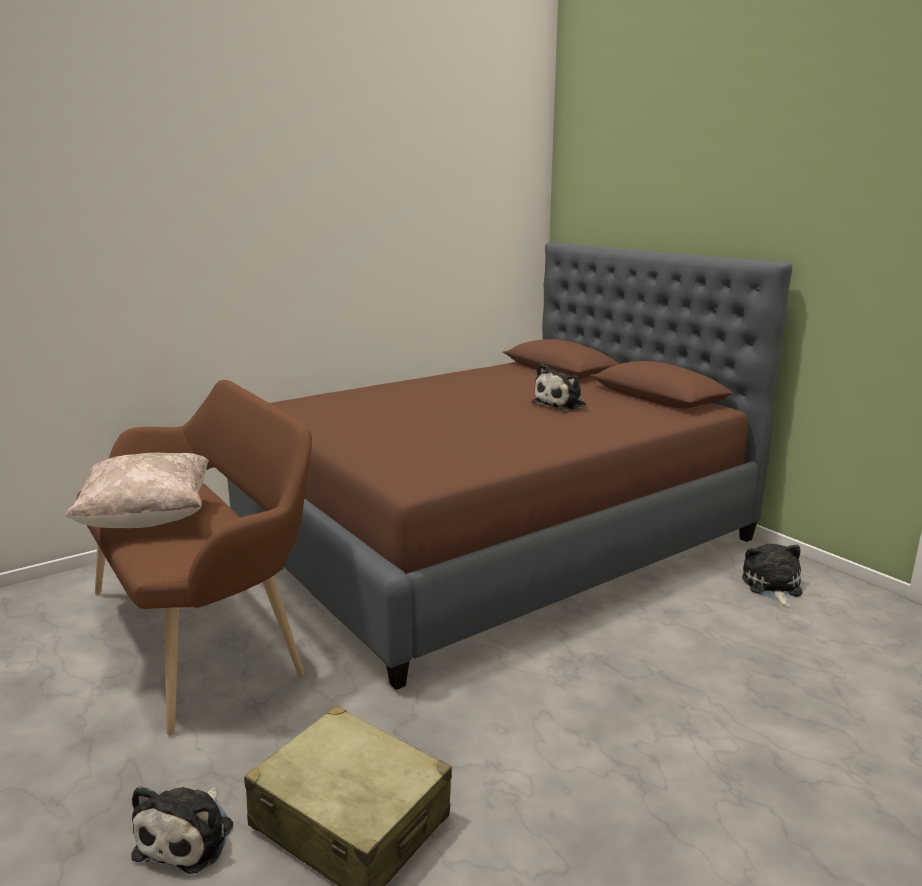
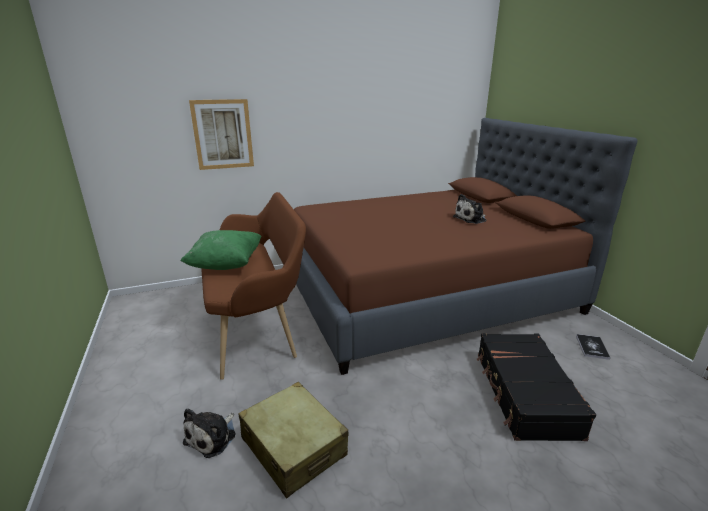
camera: 15 degrees right, 5 degrees up
beige pillow [65,452,209,528] -> green pillow [181,230,262,270]
plush toy [742,544,802,608] -> book [576,334,610,360]
none -> picture [189,99,254,170]
none -> black suitcase [477,333,596,441]

